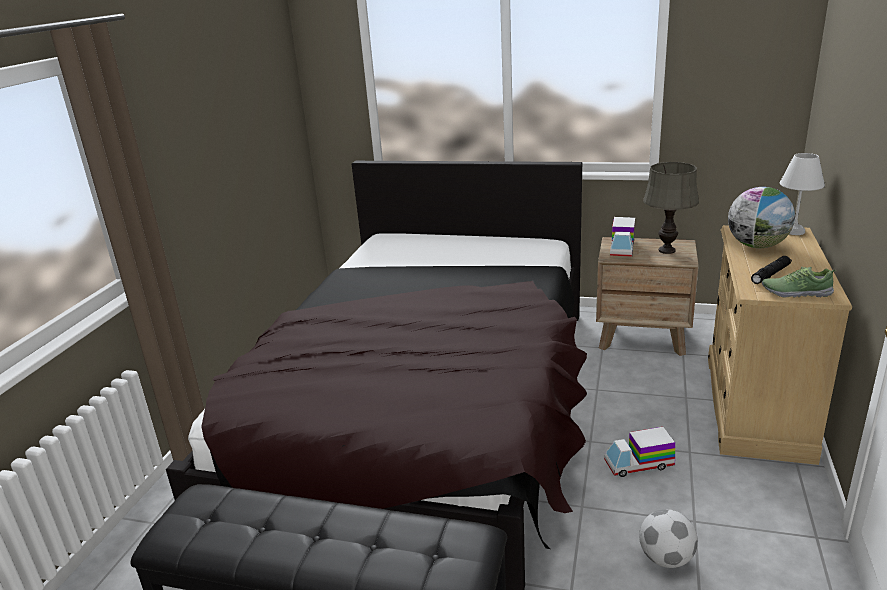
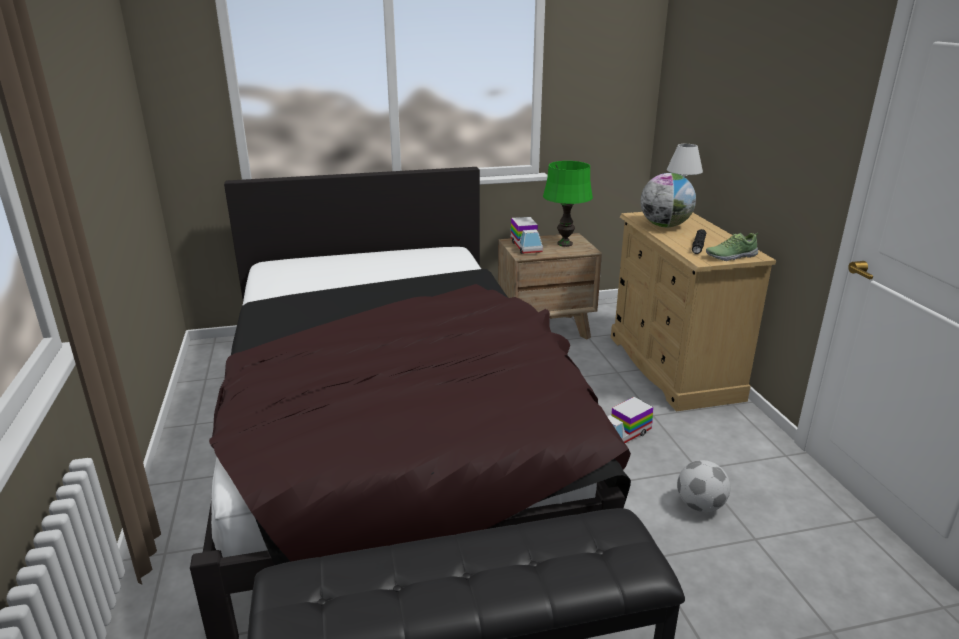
camera: 30 degrees left, 0 degrees up
grey table lamp [643,162,699,254] -> green table lamp [543,161,593,247]

